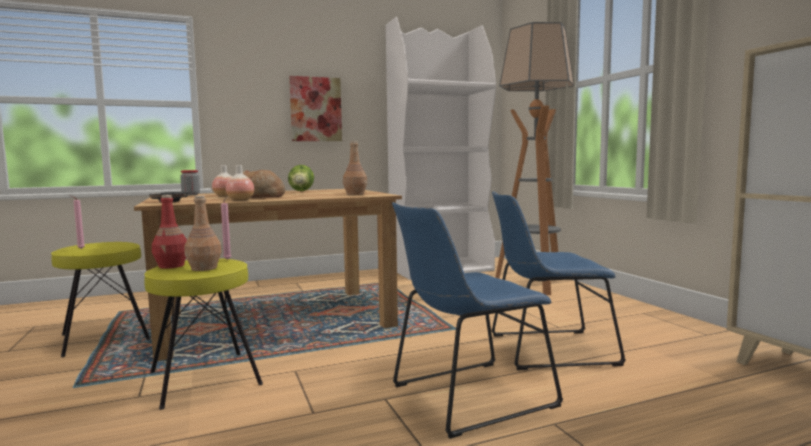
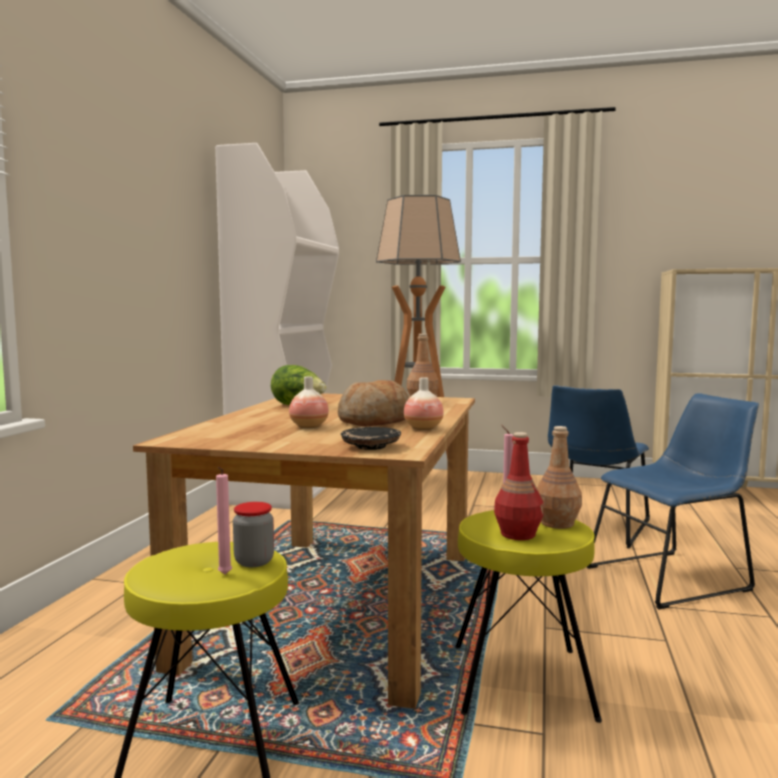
camera: 55 degrees left, 0 degrees up
jar [180,170,200,195] -> jar moved to [233,502,274,567]
picture [289,76,342,141] -> none
blue chair [392,202,563,439] -> blue chair turned 120 degrees counterclockwise [587,393,759,609]

